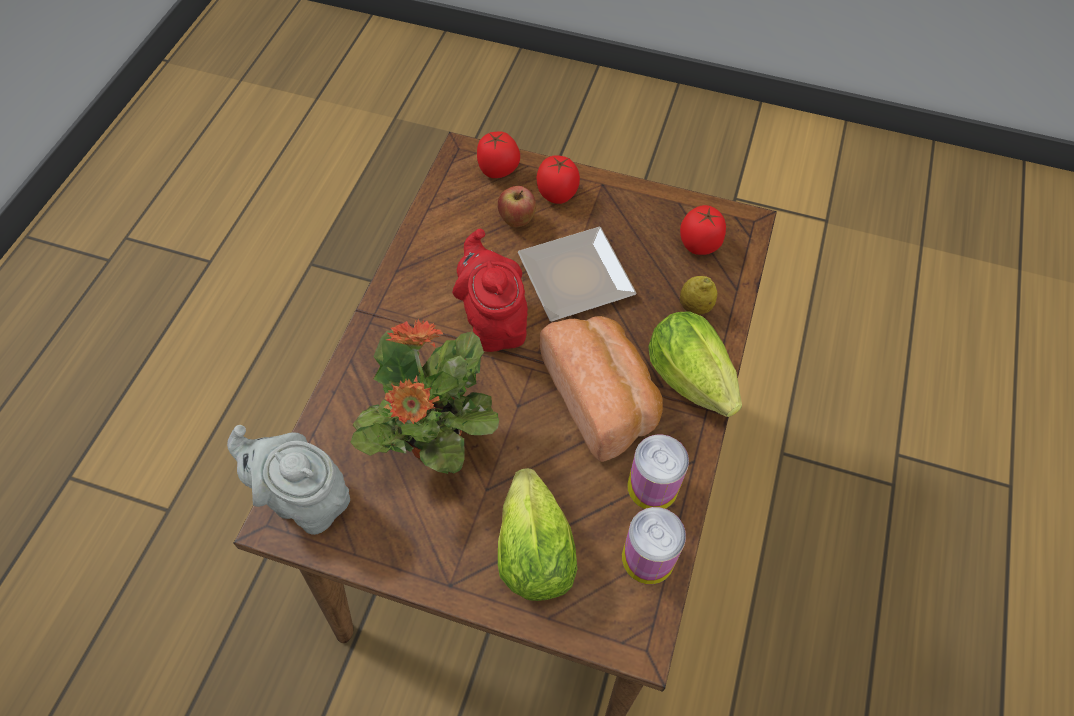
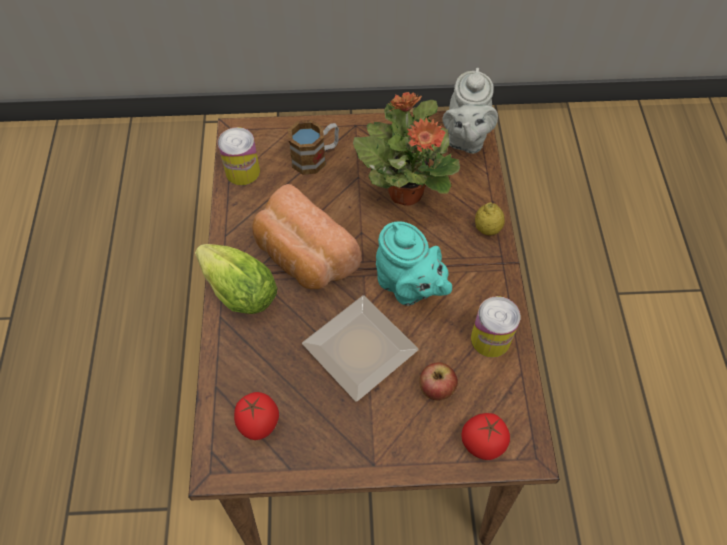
camera: 160 degrees right, 0 degrees up
grey teapot [227,425,350,535] -> grey teapot turned 90 degrees clockwise [443,68,498,154]
red teapot [452,229,528,352] -> turquoise teapot [376,221,452,306]
lettuce [498,468,577,601] -> mug [288,120,339,175]
tomato [537,155,580,204] -> none
can [627,435,689,509] -> can moved to [471,296,520,358]
lemon [680,276,717,315] -> lemon moved to [475,202,505,235]

